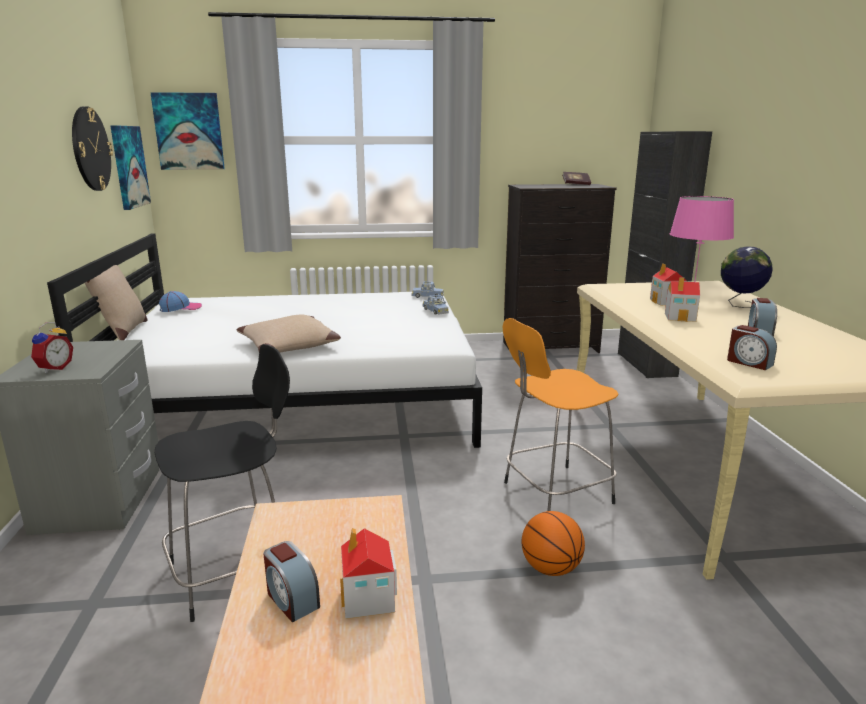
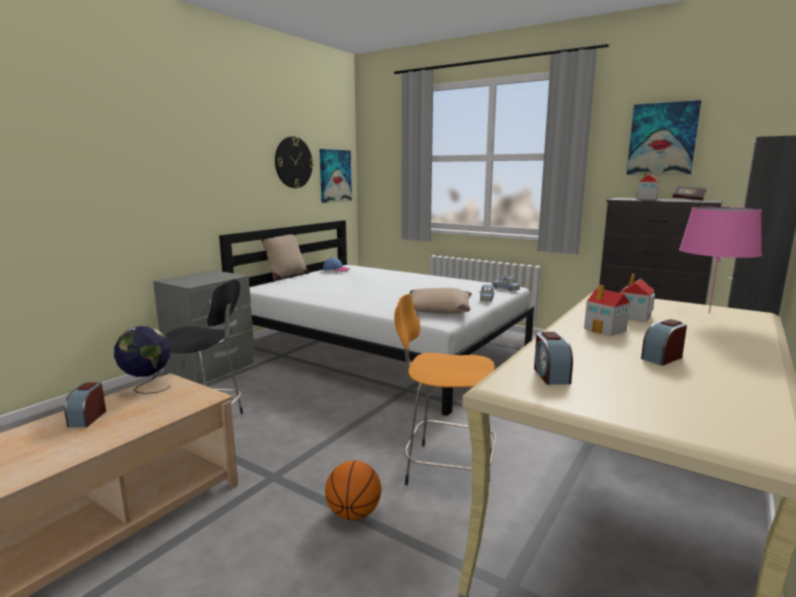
camera: 40 degrees right, 5 degrees down
alarm clock [31,322,73,373] -> none
picture [150,92,225,170] -> picture moved to [626,100,701,175]
beige pillow [237,315,341,352] -> beige pillow moved to [410,288,472,314]
toy house [340,528,397,619] -> toy house moved to [636,171,660,200]
globe [721,246,773,308] -> globe moved to [114,326,170,394]

